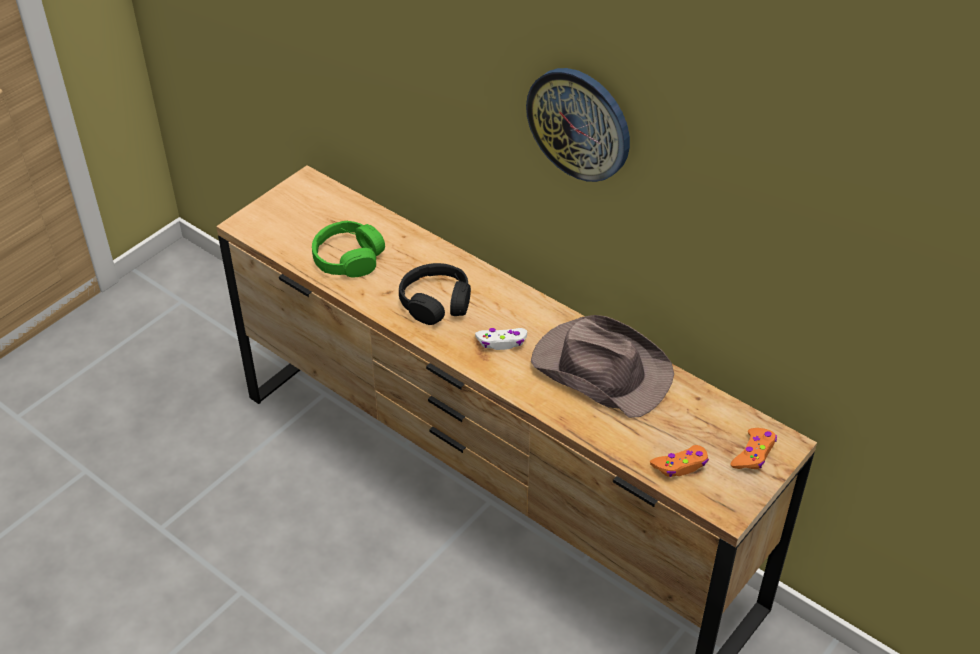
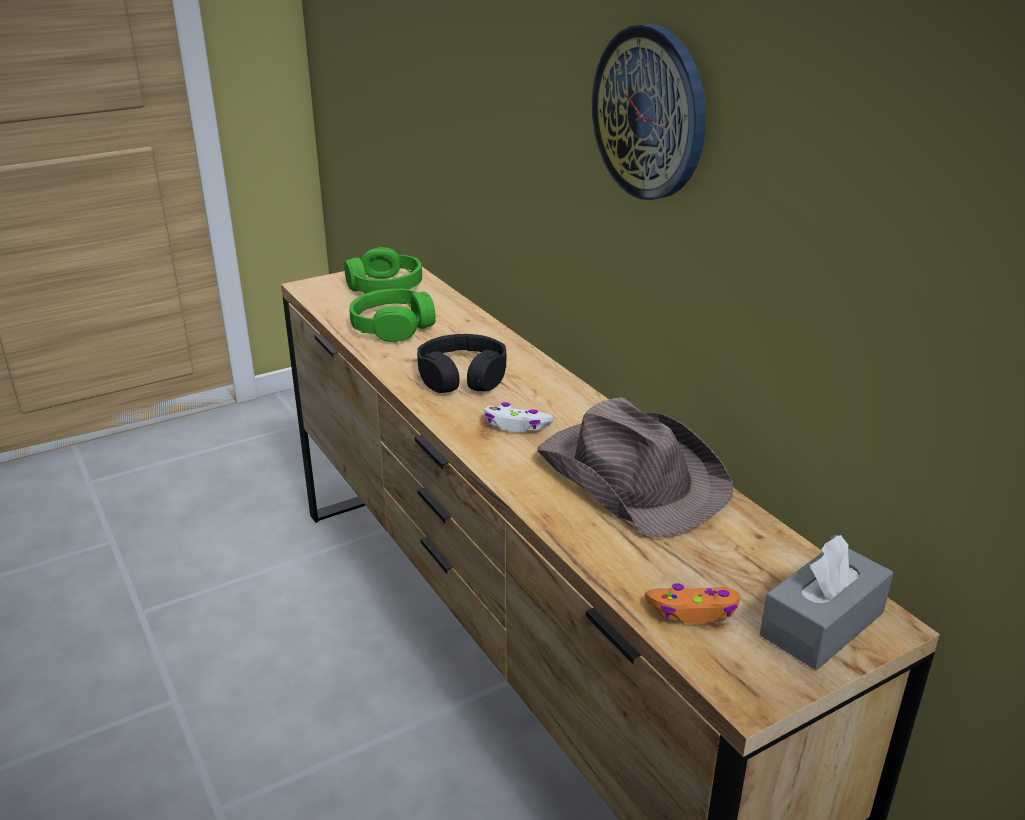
camera: 20 degrees right, 15 degrees down
orange game controller [731,428,777,469] -> grey tissue box [760,535,893,670]
none -> green headphones [344,247,422,294]

